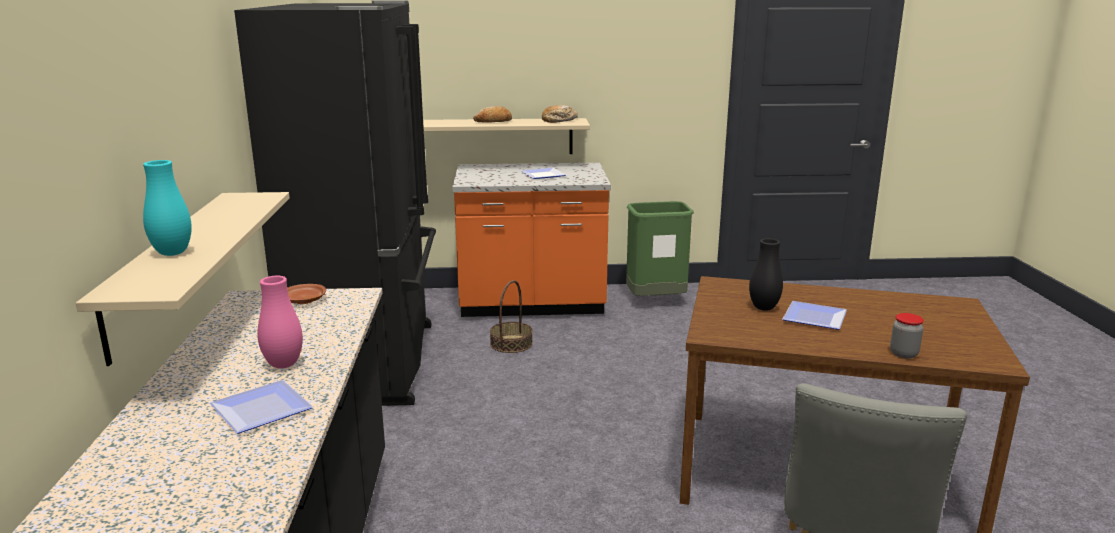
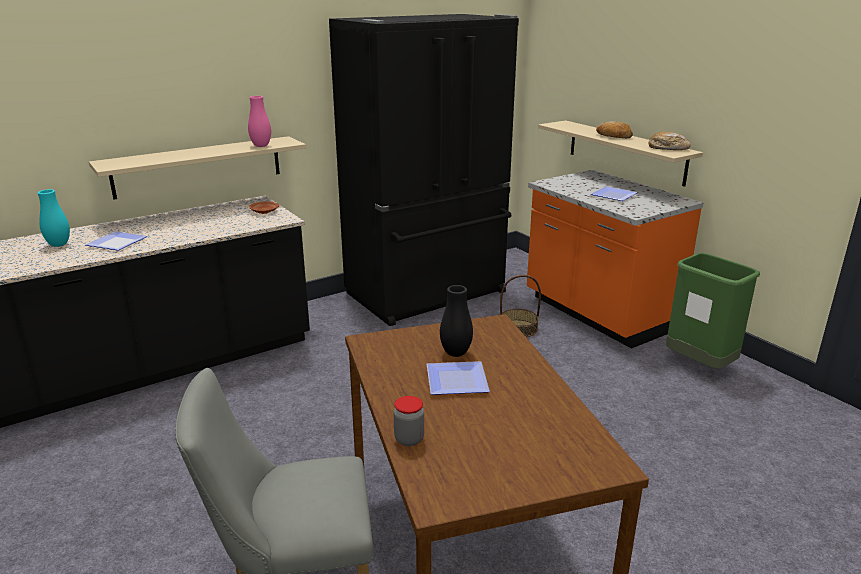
camera: 60 degrees right, 5 degrees up
turquoise vase [143,160,192,256] -> turquoise vase moved to [38,189,70,247]
pink vase [257,276,303,368] -> pink vase moved to [248,96,271,147]

